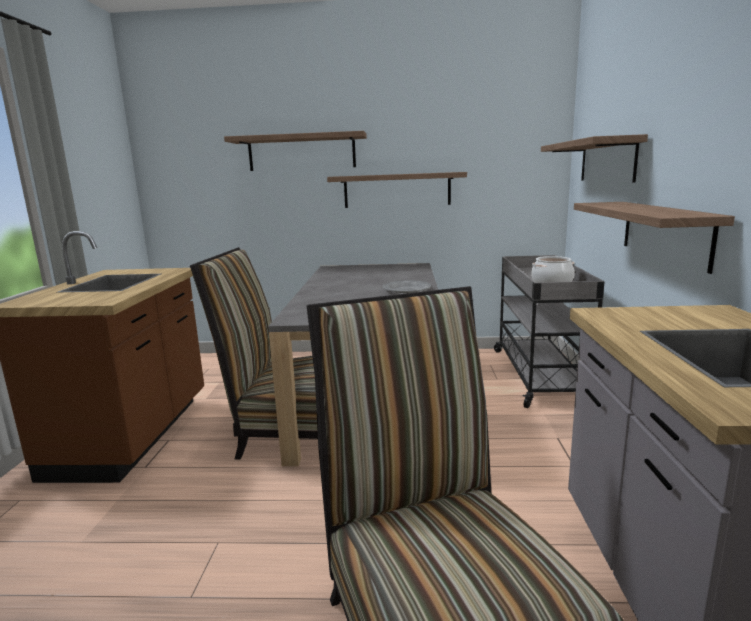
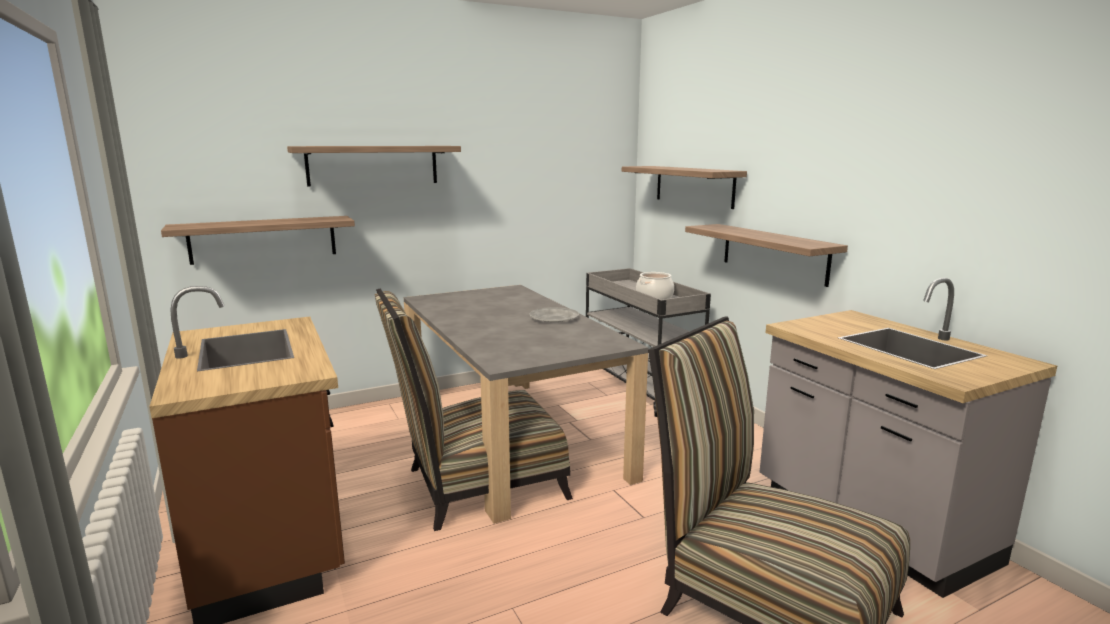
camera: 30 degrees left, 0 degrees up
shelf [327,172,467,208] -> shelf moved to [161,216,355,265]

